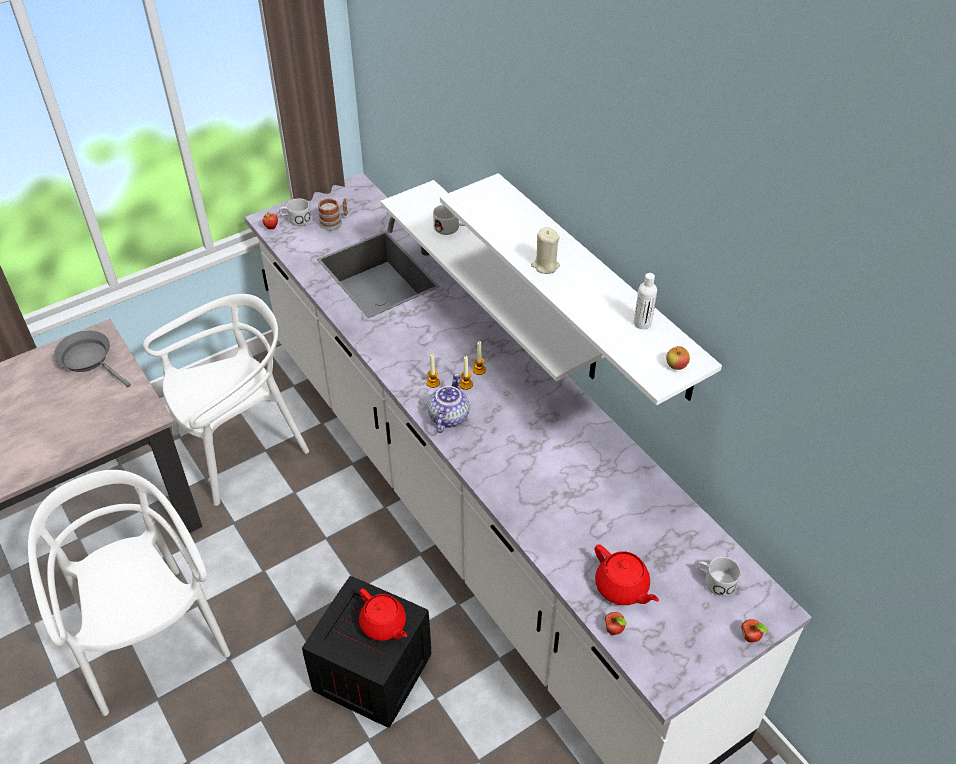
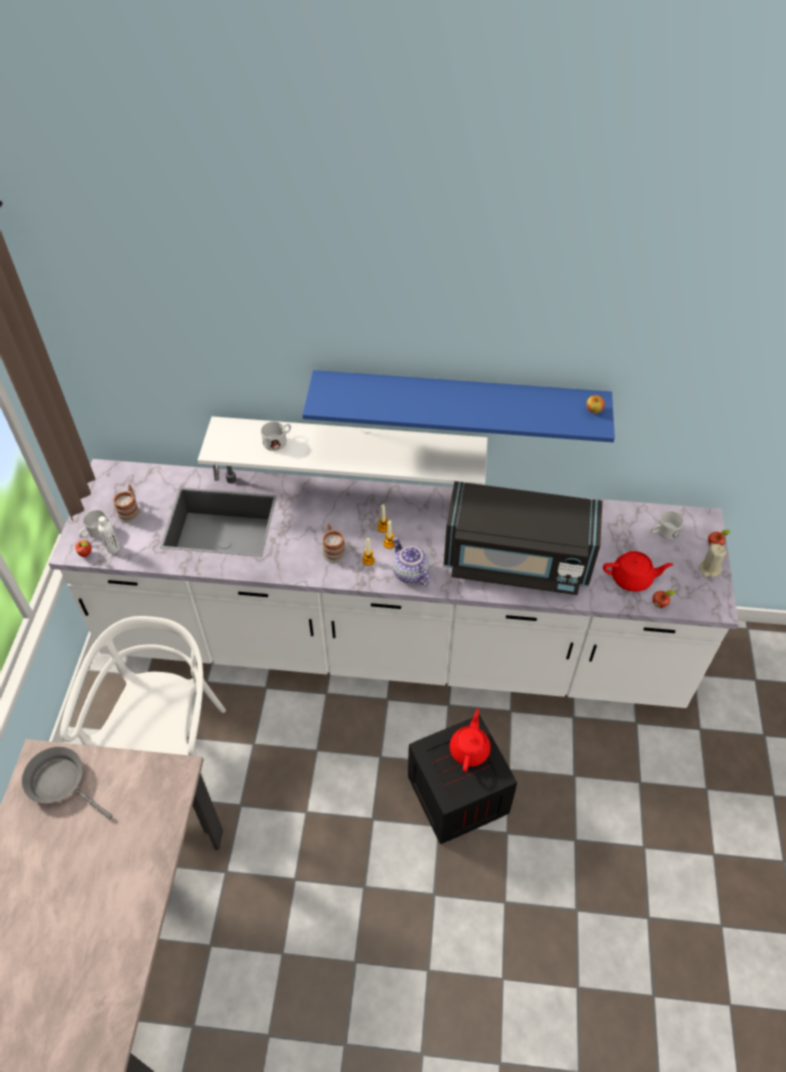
camera: 50 degrees left, 5 degrees up
white chair [28,470,230,716] -> none
grey frying pan [54,330,131,387] -> grey frying pan turned 45 degrees clockwise [22,747,113,819]
red teapot [359,588,407,641] -> red teapot turned 75 degrees counterclockwise [450,709,490,772]
white shelf [440,173,722,405] -> blue shelf [302,370,615,442]
beige candle [531,227,560,274] -> beige candle moved to [698,544,727,577]
white bottle [634,273,657,329] -> white bottle moved to [98,516,120,553]
none -> mug [322,523,346,563]
none -> black microwave [444,481,602,595]

